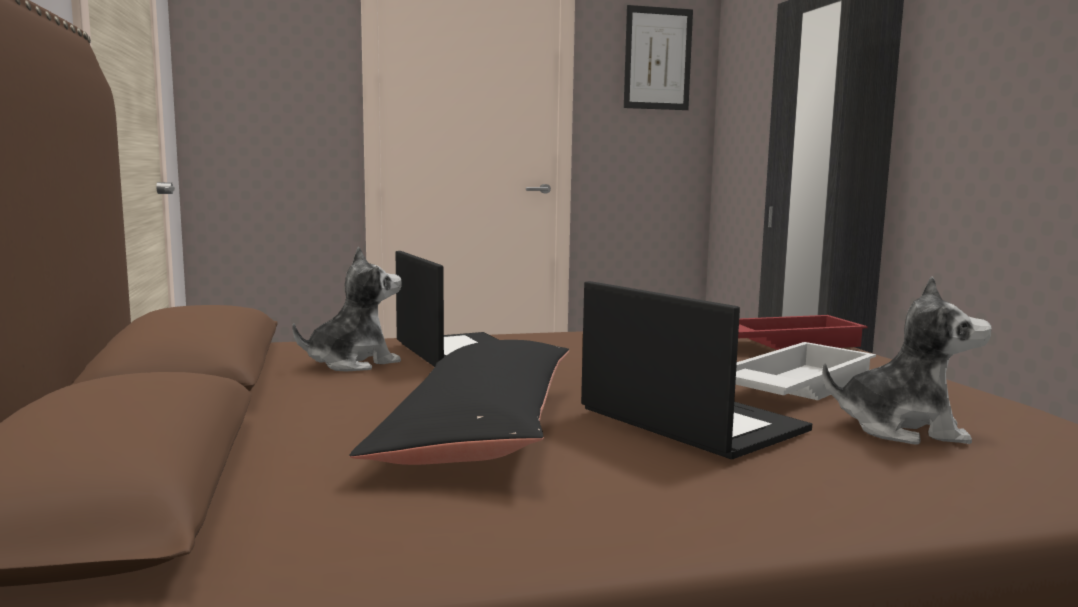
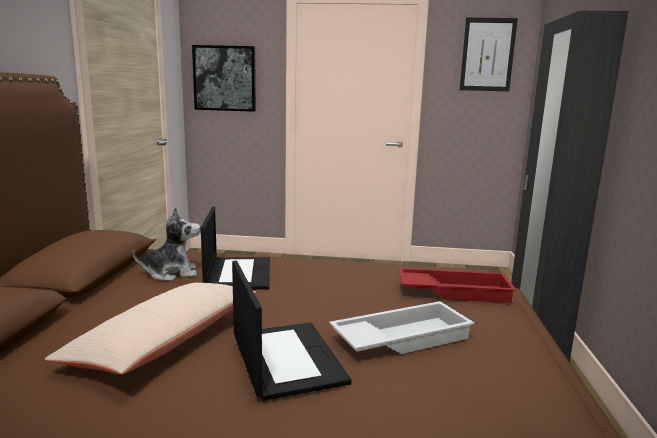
camera: 20 degrees right, 5 degrees up
black pillow [349,340,569,465] -> beige pillow [45,283,256,374]
plush toy [822,276,992,445] -> none
none -> picture [192,45,256,112]

